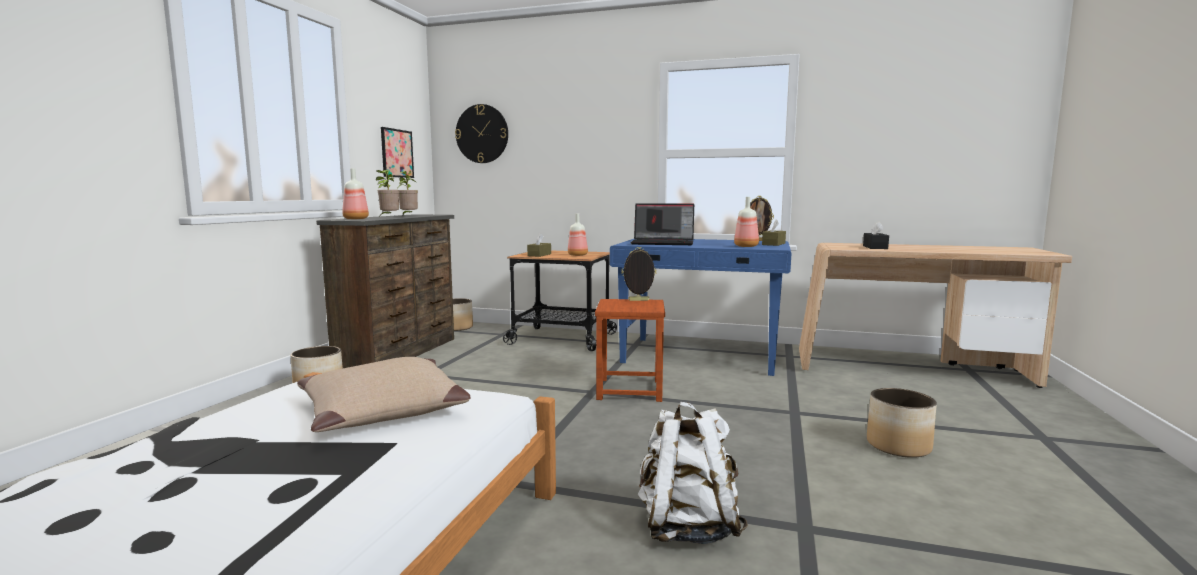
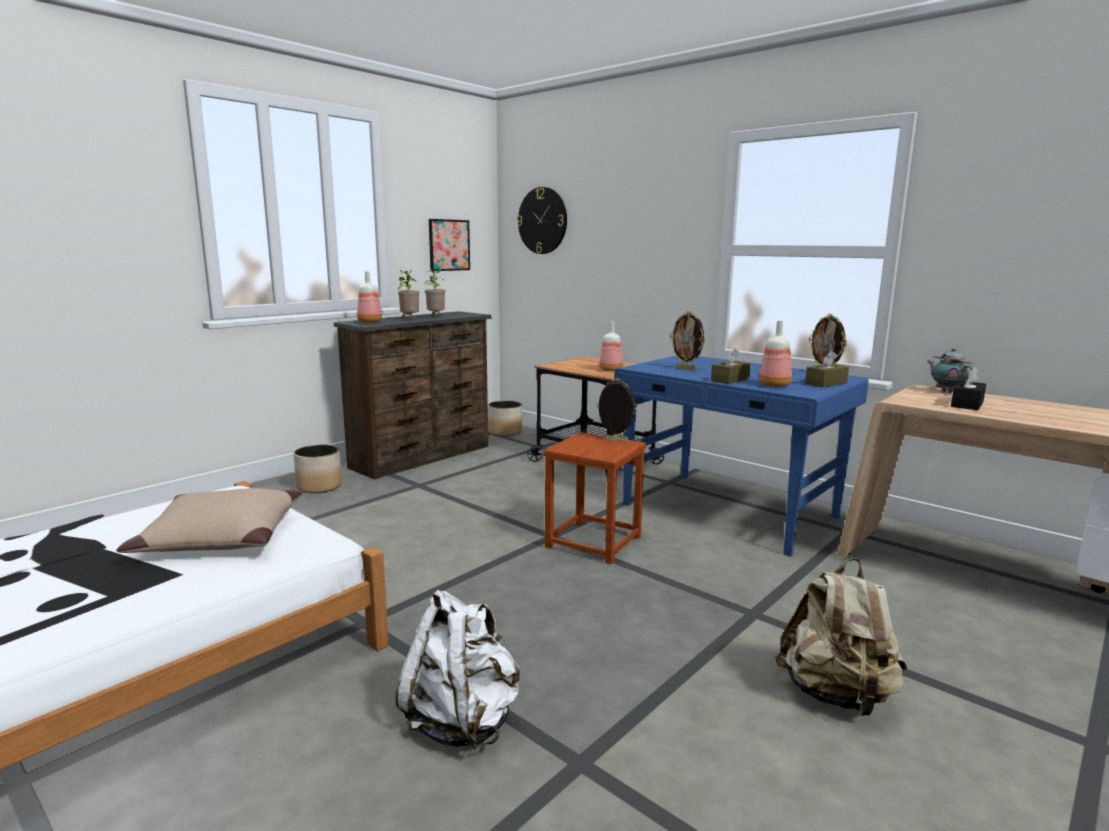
camera: 25 degrees right, 5 degrees up
brown tissue box [527,233,551,257] -> brown tissue box moved to [711,348,751,384]
laptop [630,203,694,245] -> picture frame [670,311,706,370]
planter [867,388,937,458] -> beige backpack [775,558,907,716]
none -> teapot [927,348,973,393]

